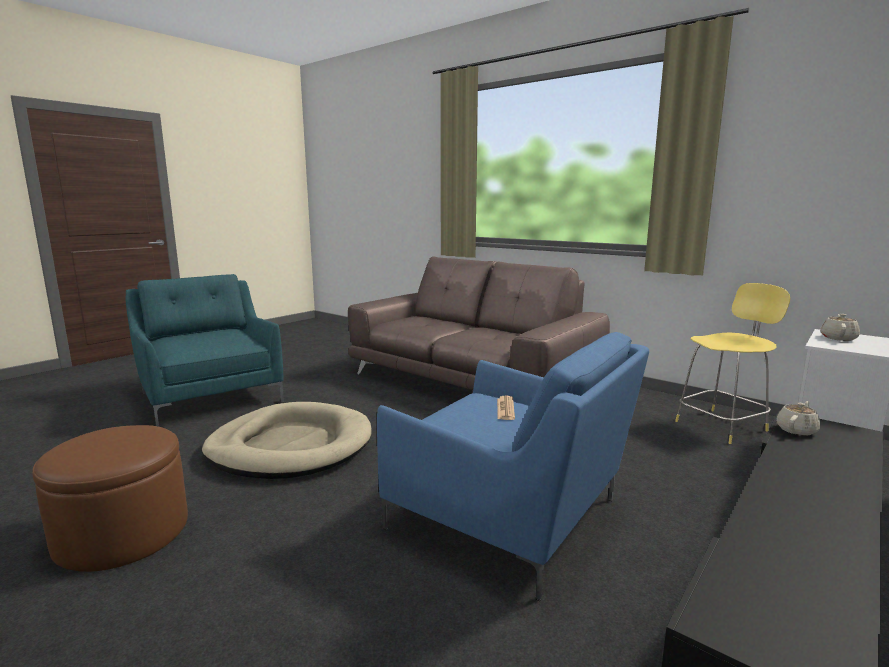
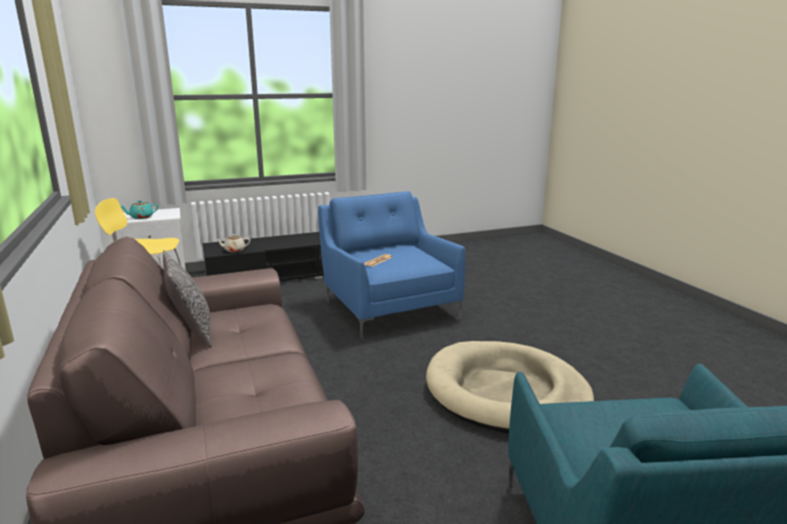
camera: 150 degrees left, 5 degrees up
brown ottoman [32,425,188,572] -> none
beige teapot [820,314,860,341] -> turquoise teapot [121,200,159,219]
none -> pillow [163,250,211,347]

